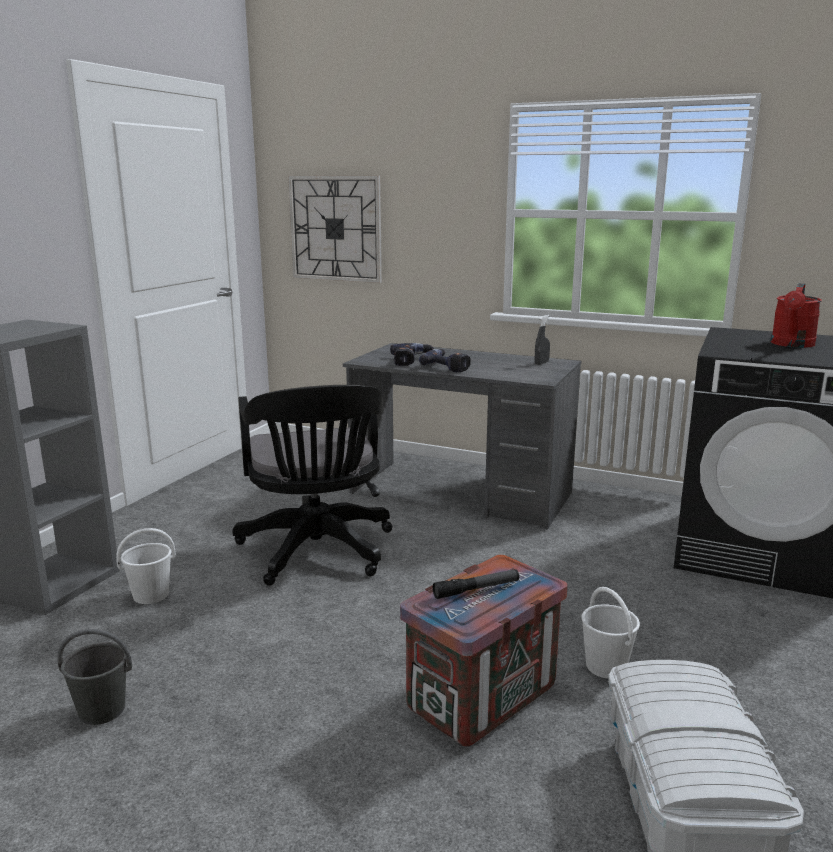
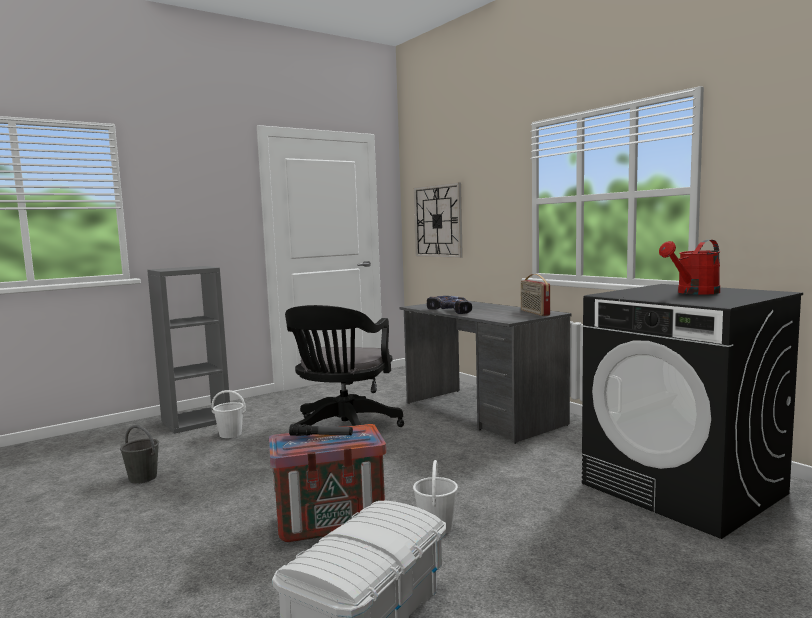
camera: 30 degrees right, 10 degrees down
grey spray bottle [535,315,550,365] -> radio [521,274,550,316]

